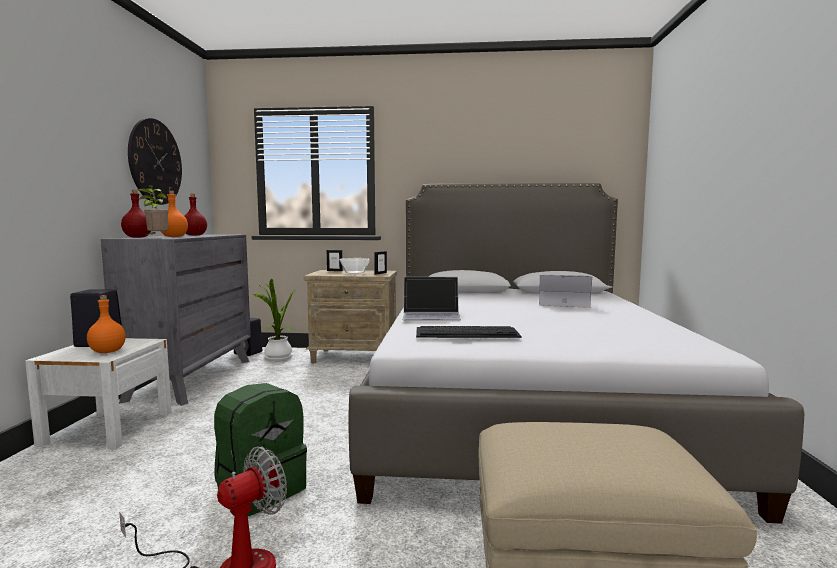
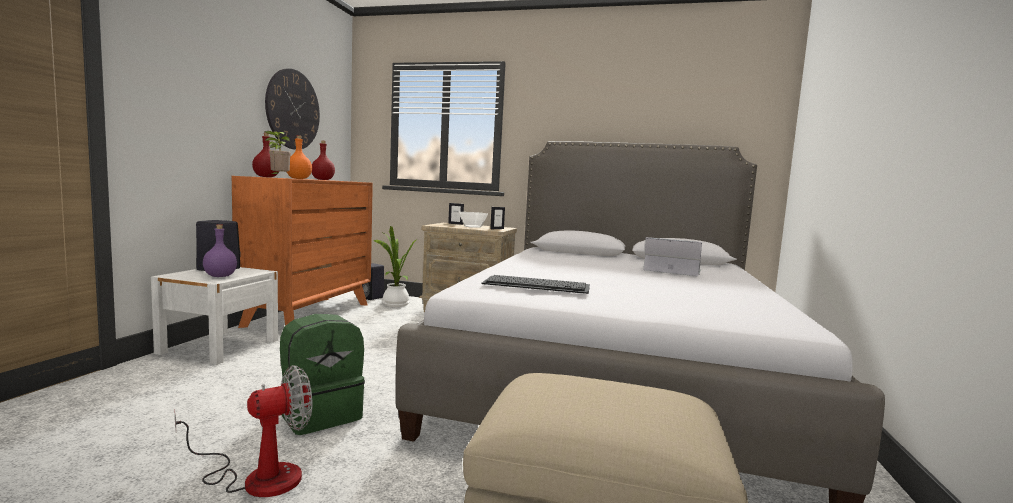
camera: 10 degrees right, 0 degrees up
orange bottle [87,295,126,353] -> purple bottle [203,224,237,277]
grey dresser [101,234,251,406] -> orange dresser [232,176,373,328]
laptop [402,277,461,321] -> none

